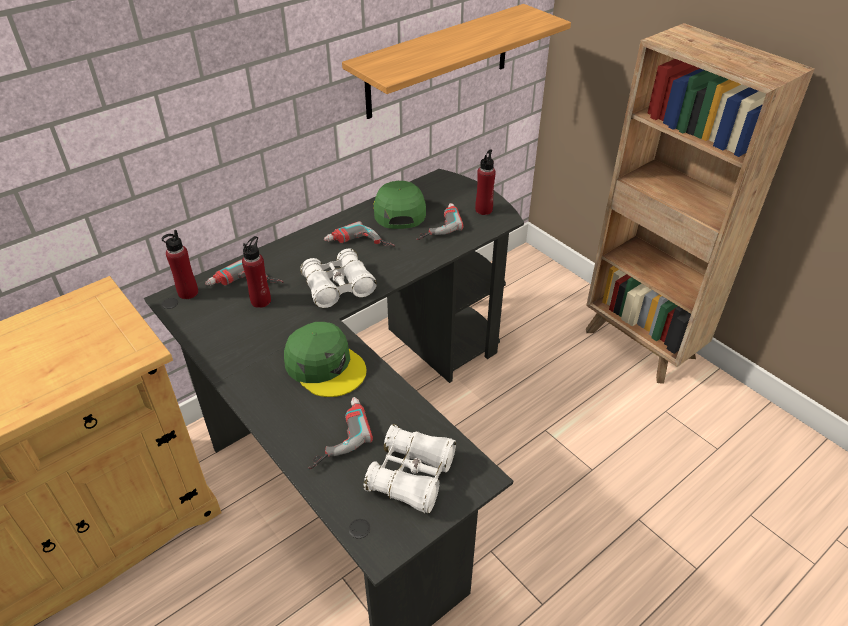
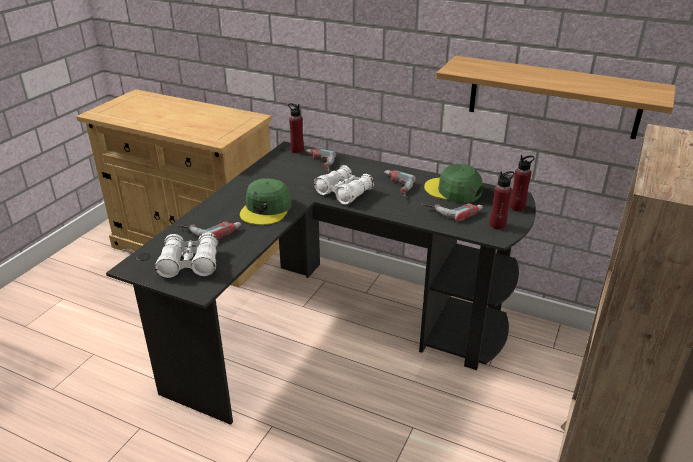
camera: 65 degrees right, 10 degrees down
red bottle [242,236,271,308] -> red bottle moved to [510,155,535,211]
green cap [374,181,426,229] -> green cap turned 120 degrees counterclockwise [424,164,483,203]

